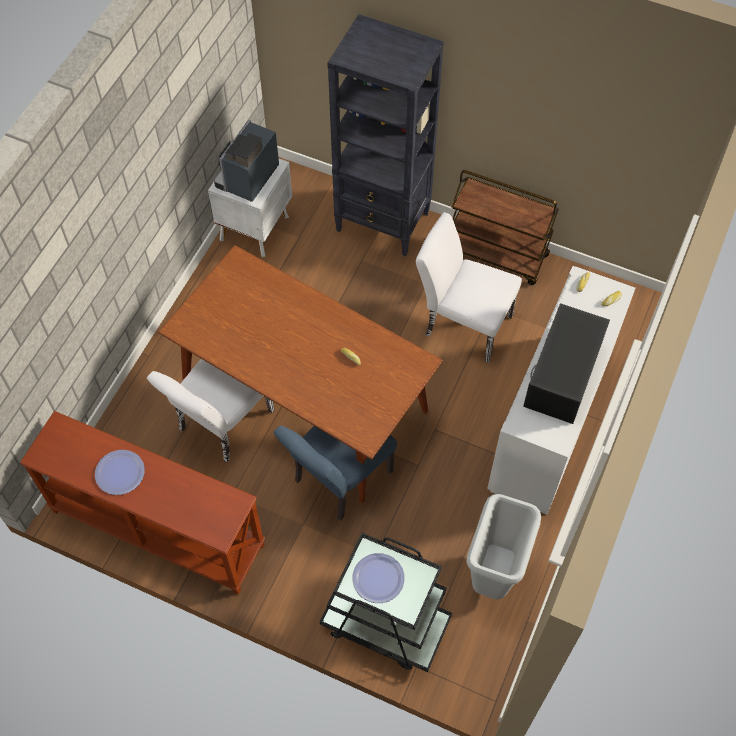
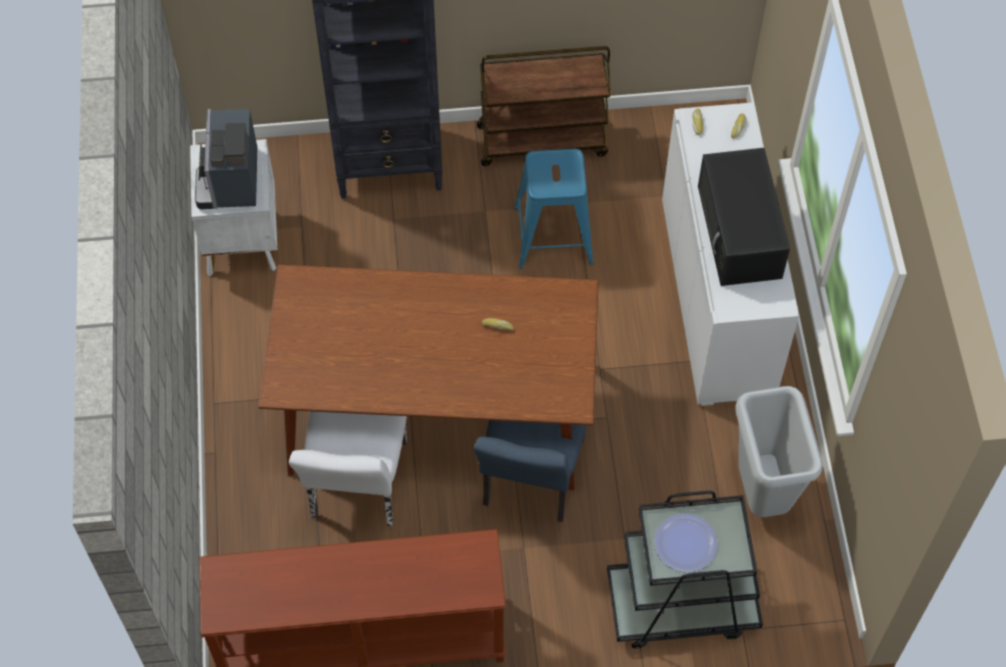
camera: 30 degrees left, 0 degrees up
plate [95,450,145,495] -> none
white chair [416,212,522,363] -> blue stool [514,149,593,269]

